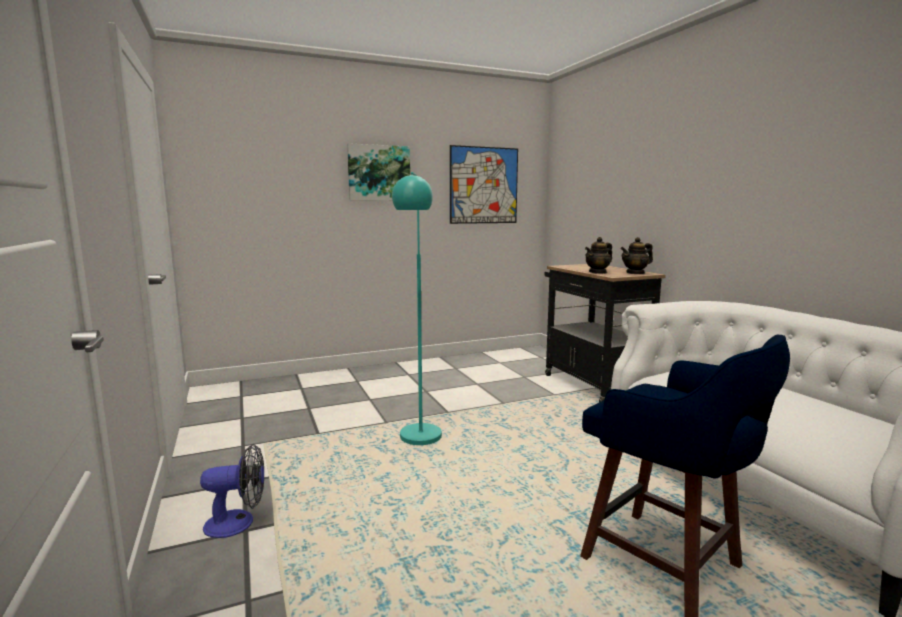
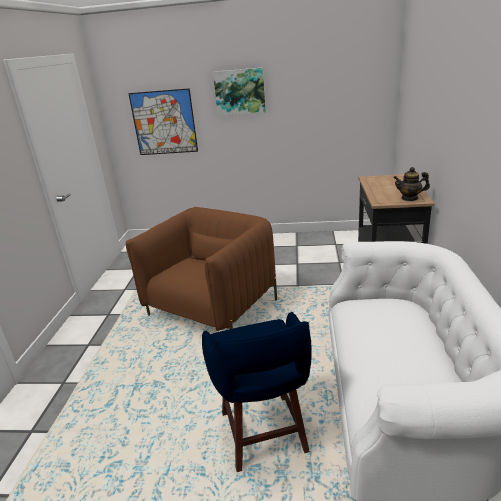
camera: 30 degrees right, 15 degrees up
fan [200,444,264,538] -> none
turquoise floor lamp [392,172,442,445] -> brown armchair [126,207,277,331]
picture [450,145,518,224] -> picture moved to [128,88,198,155]
teapot [585,237,612,274] -> none

